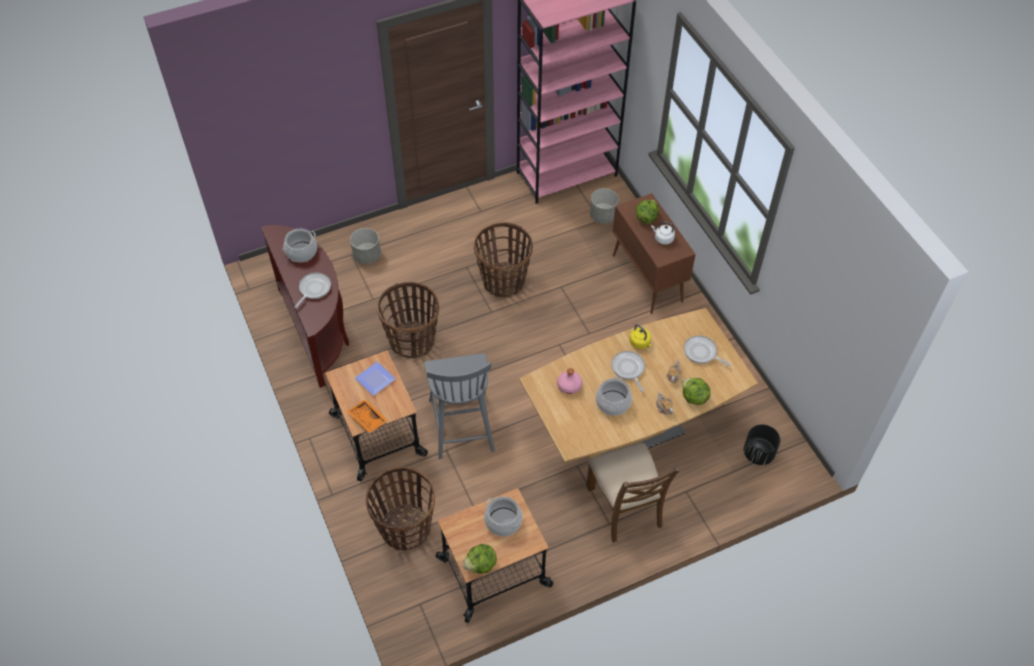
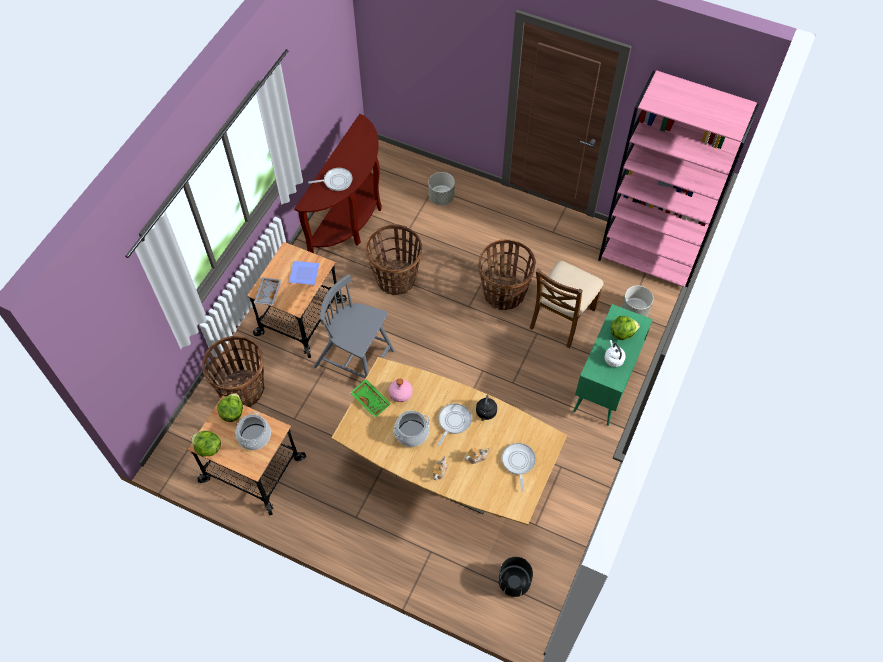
camera: 50 degrees right, 5 degrees up
cooking pot [283,229,317,262] -> none
orange tray [347,399,388,433] -> grey tray [254,277,281,305]
grey chair [424,353,495,459] -> grey chair turned 75 degrees clockwise [314,274,395,379]
brown chair [586,442,680,543] -> brown chair moved to [529,261,604,348]
brown cabinet [613,193,696,314] -> green cabinet [573,304,653,426]
yellow kettle [629,324,652,349] -> black kettle [476,395,497,421]
lettuce [682,378,711,405] -> lettuce moved to [217,393,243,422]
none -> green tray [350,379,391,418]

